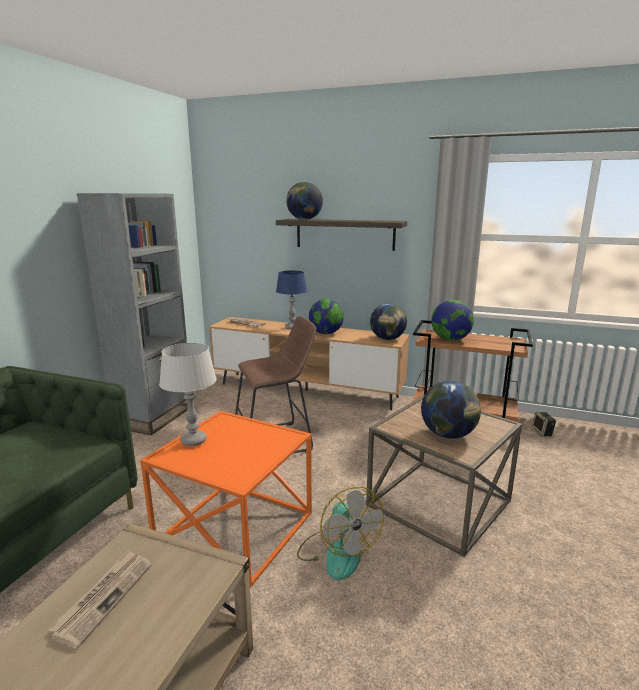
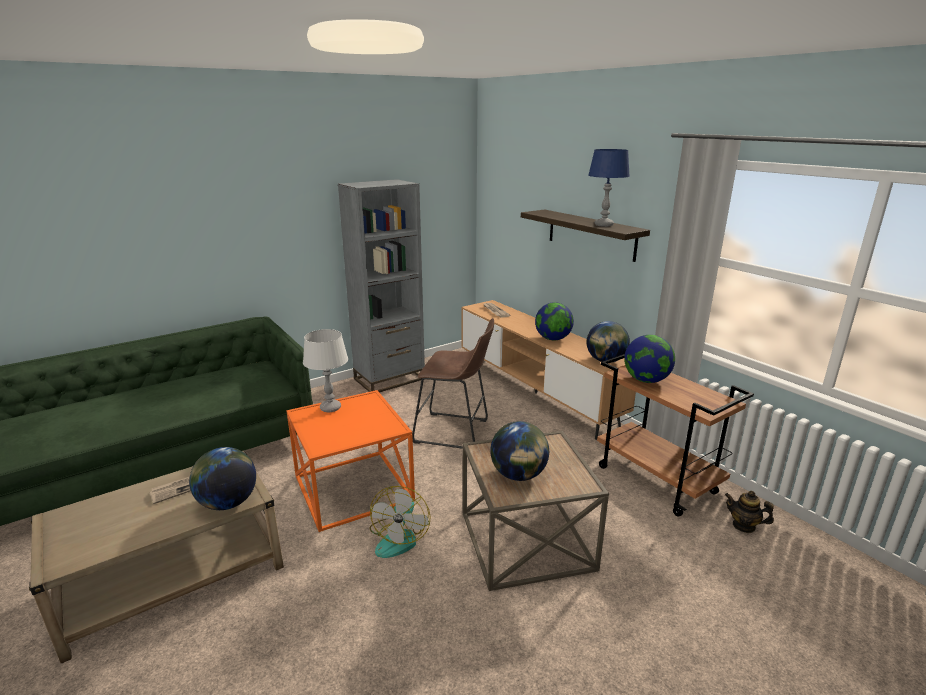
camera: 35 degrees right, 5 degrees up
blue table lamp [276,270,307,329] -> blue table lamp moved to [588,149,630,227]
globe [286,182,323,220] -> globe moved to [189,447,256,510]
speaker [532,412,556,437] -> teapot [725,491,774,533]

